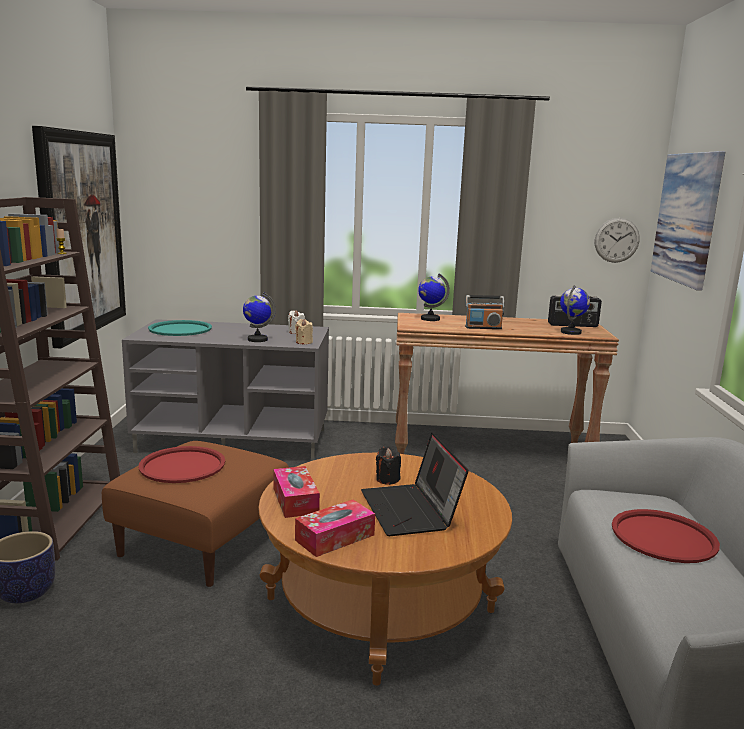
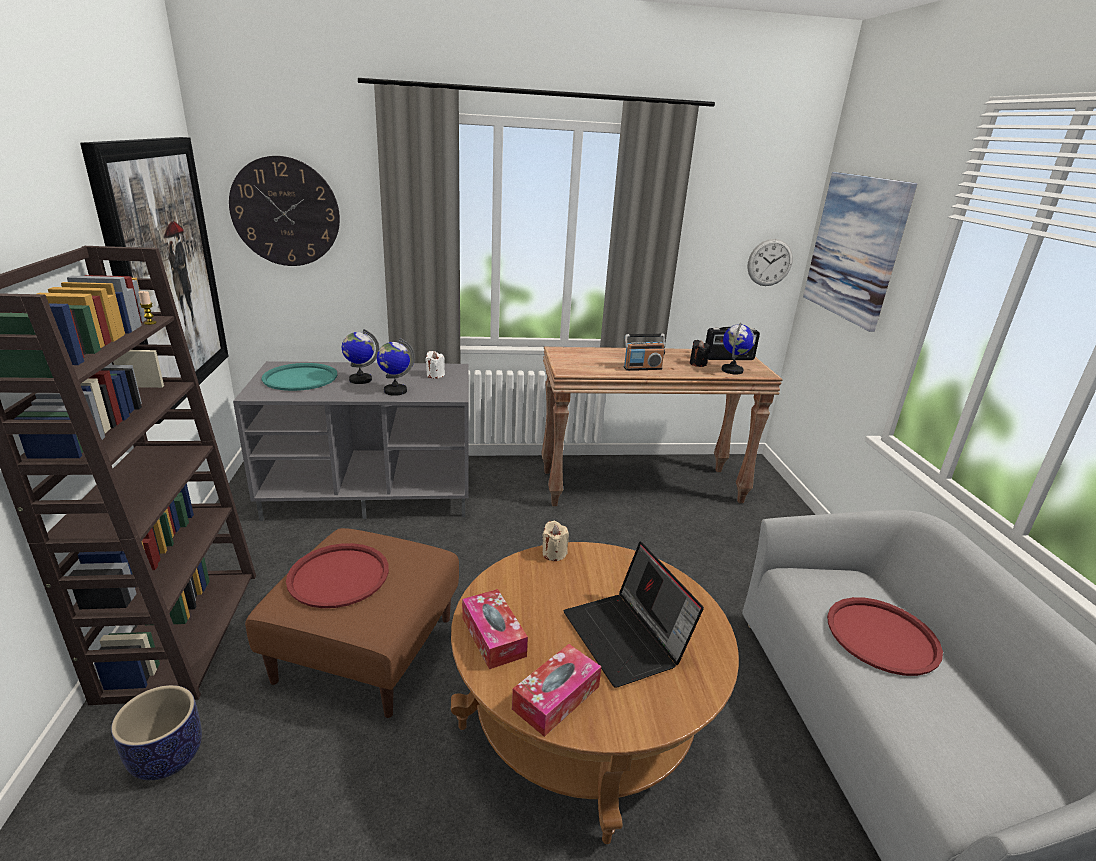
camera: 10 degrees left, 10 degrees up
beige candle [295,319,313,344] -> beige candle moved to [542,521,569,561]
black candle [376,447,401,485] -> black candle moved to [690,340,710,367]
globe [418,273,450,321] -> globe moved to [342,329,379,384]
none -> wall clock [229,156,340,266]

